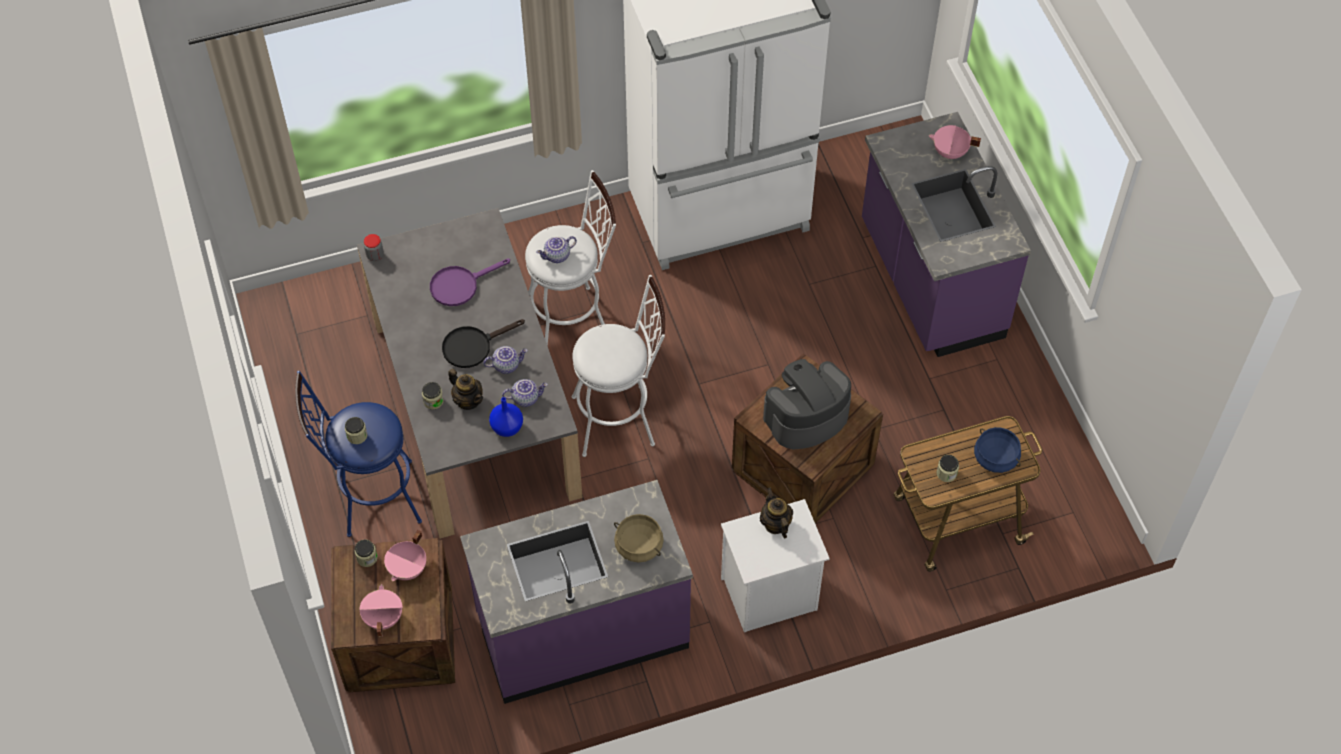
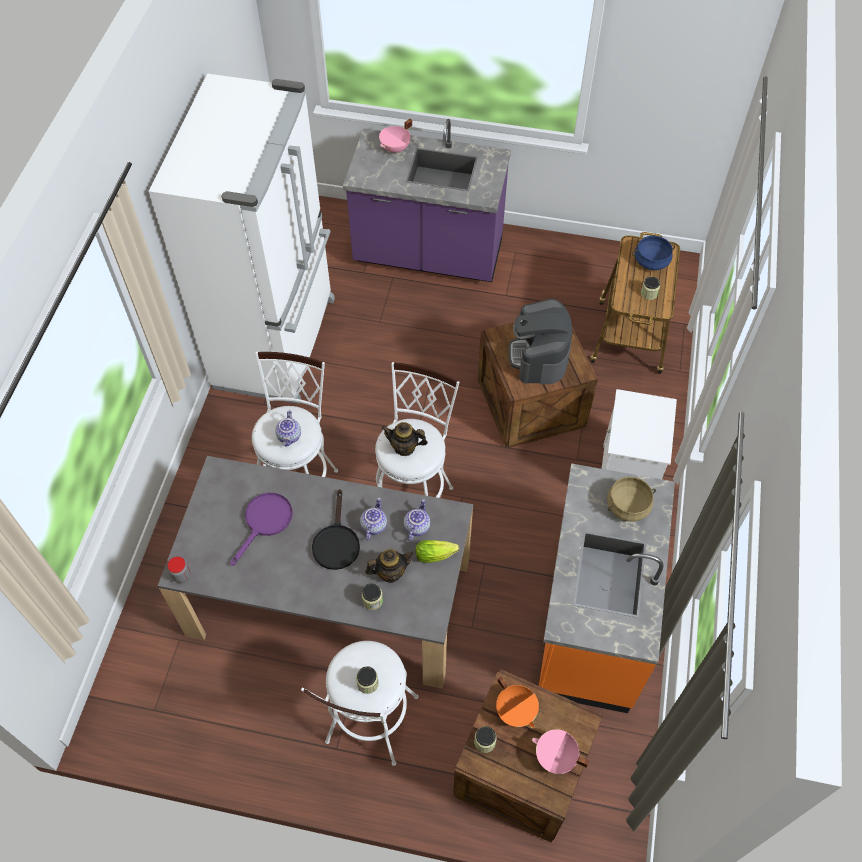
camera: 60 degrees left, 0 degrees up
blue stool [295,371,422,537] -> white stool [301,641,419,766]
pink cooking pot [384,530,426,581] -> orange cooking pot [496,676,539,728]
purple frying pan [430,258,510,306] -> purple frying pan turned 150 degrees counterclockwise [230,493,293,566]
purple counter [460,480,693,704] -> orange counter [539,463,675,713]
blue vase [489,397,523,437] -> lettuce [415,540,459,563]
teapot [760,488,793,538] -> teapot moved to [381,422,428,456]

